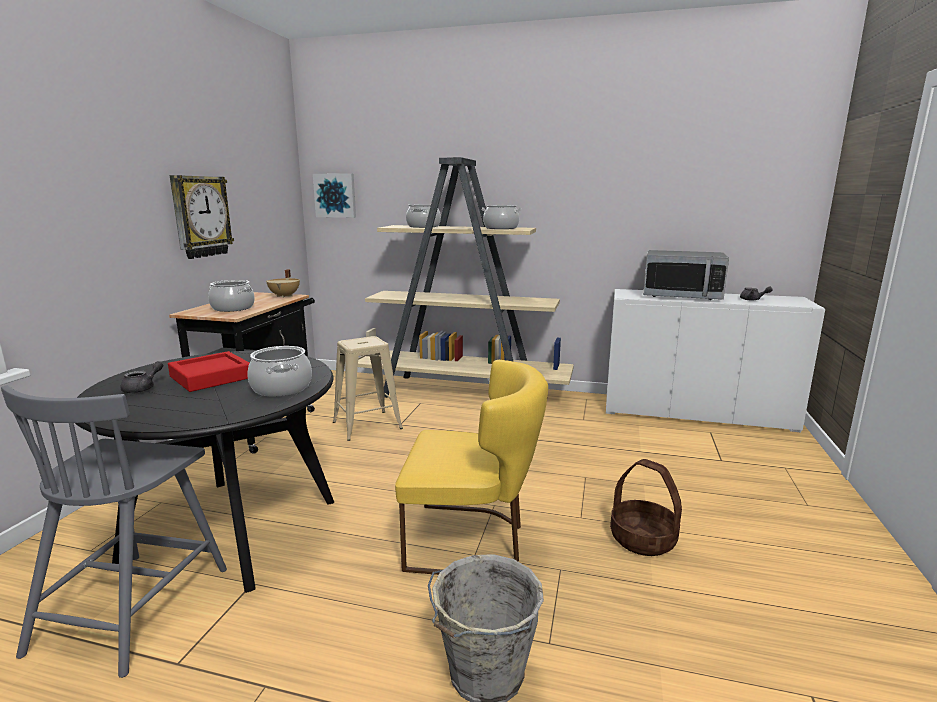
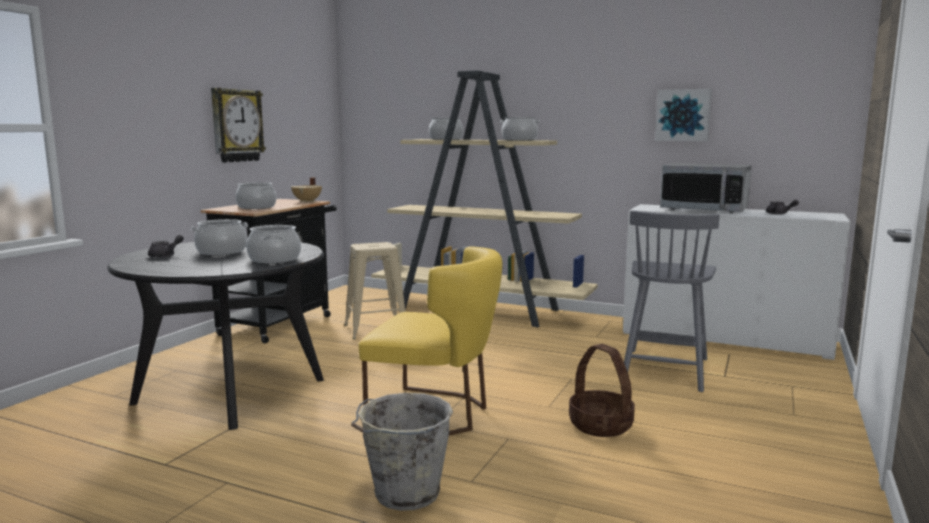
camera: 10 degrees right, 5 degrees down
grey chair [1,385,227,678] -> grey chair moved to [624,210,720,392]
red tray [168,351,250,392] -> cooking pot [190,219,248,256]
picture [313,173,356,218] -> picture moved to [655,89,712,141]

